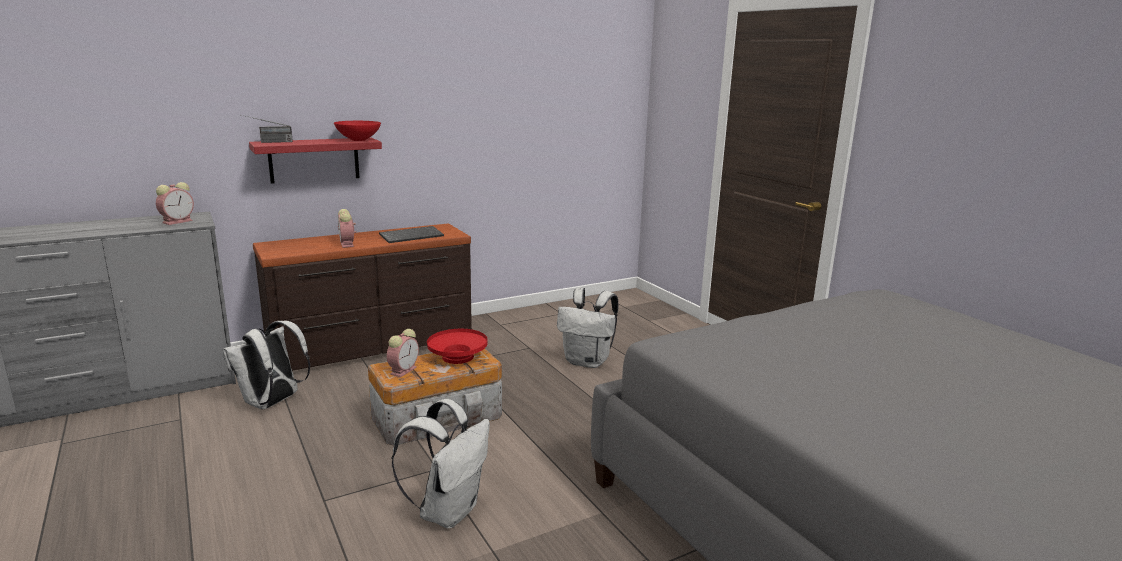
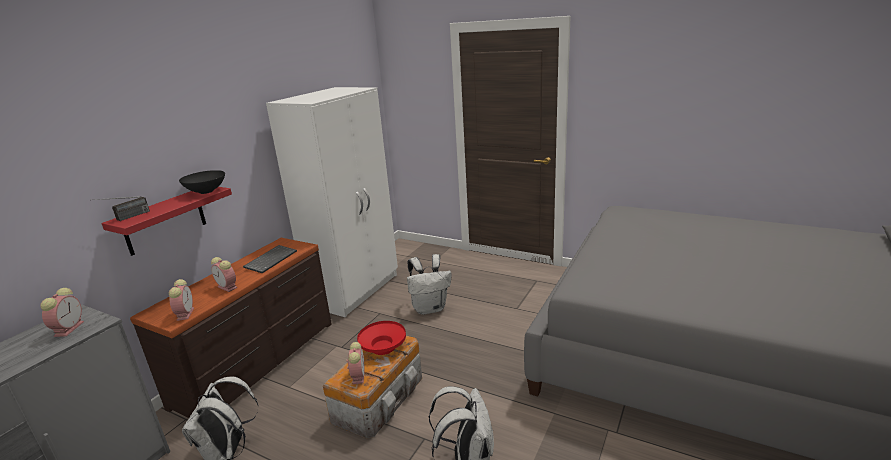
camera: 30 degrees left, 5 degrees up
red bowl [334,121,381,141] -> black bowl [179,170,225,194]
none -> alarm clock [169,279,194,321]
none -> white wardrobe [266,87,398,317]

